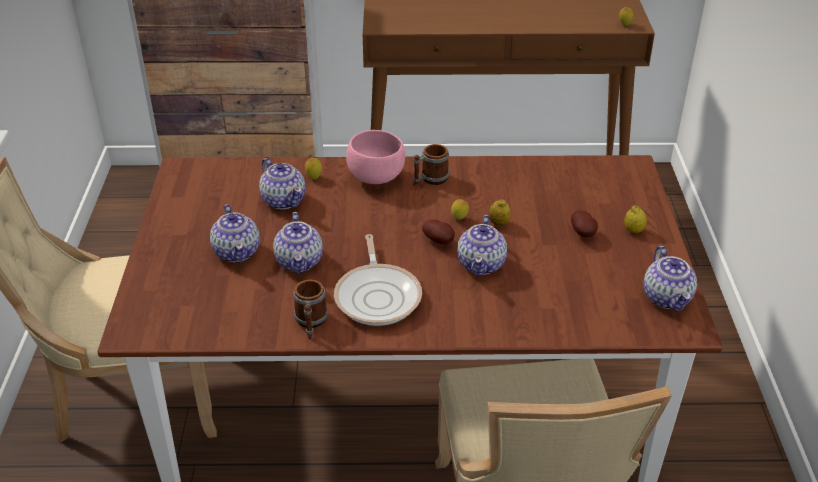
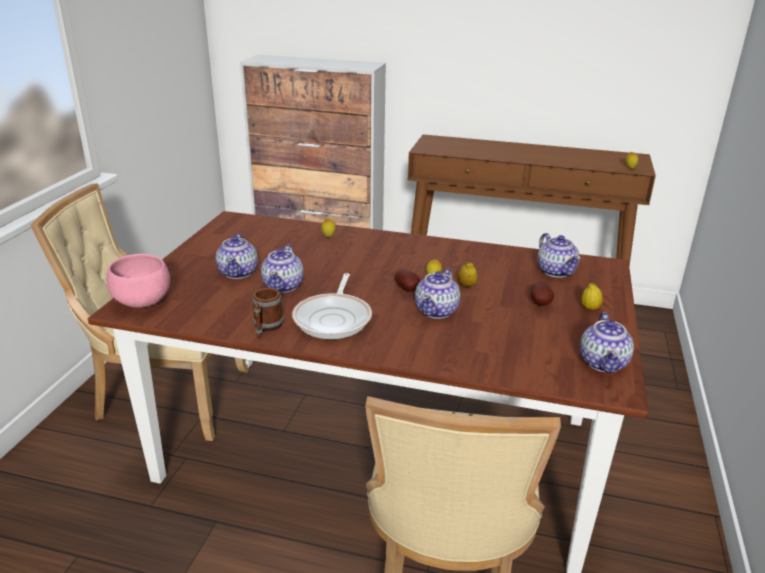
camera: 15 degrees right, 10 degrees down
teapot [259,158,305,209] -> teapot moved to [538,233,581,278]
pink bowl [346,130,405,184] -> pink bowl moved to [107,254,170,308]
mug [413,144,449,185] -> none

